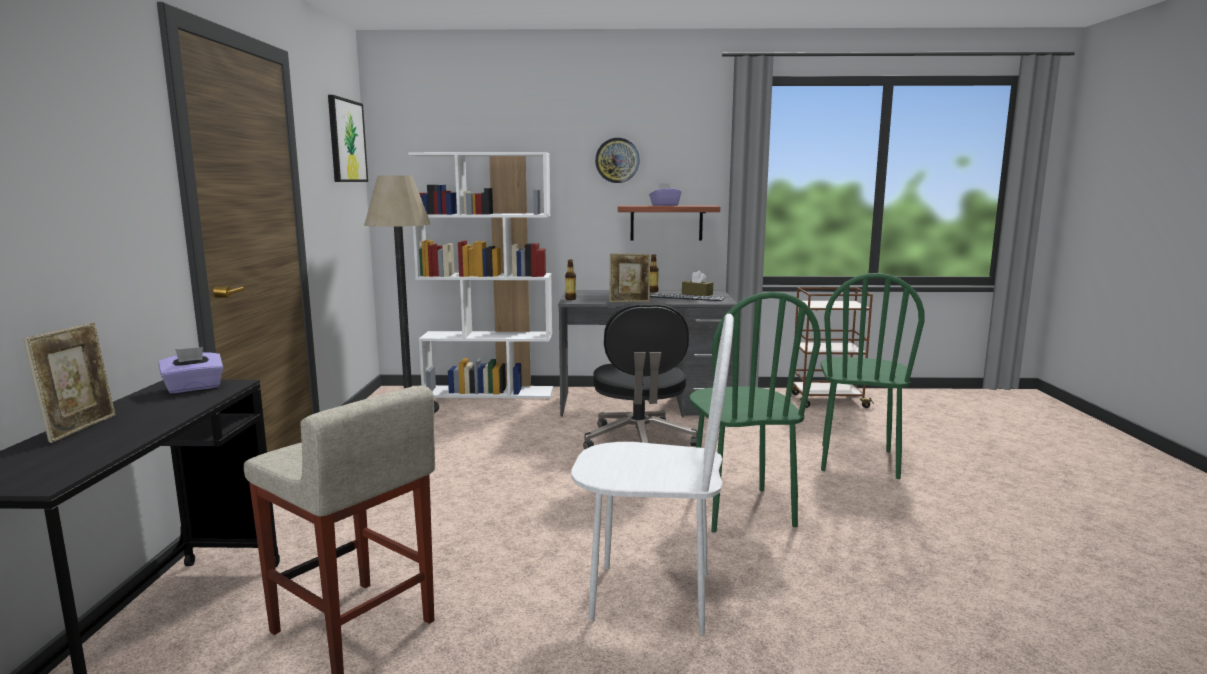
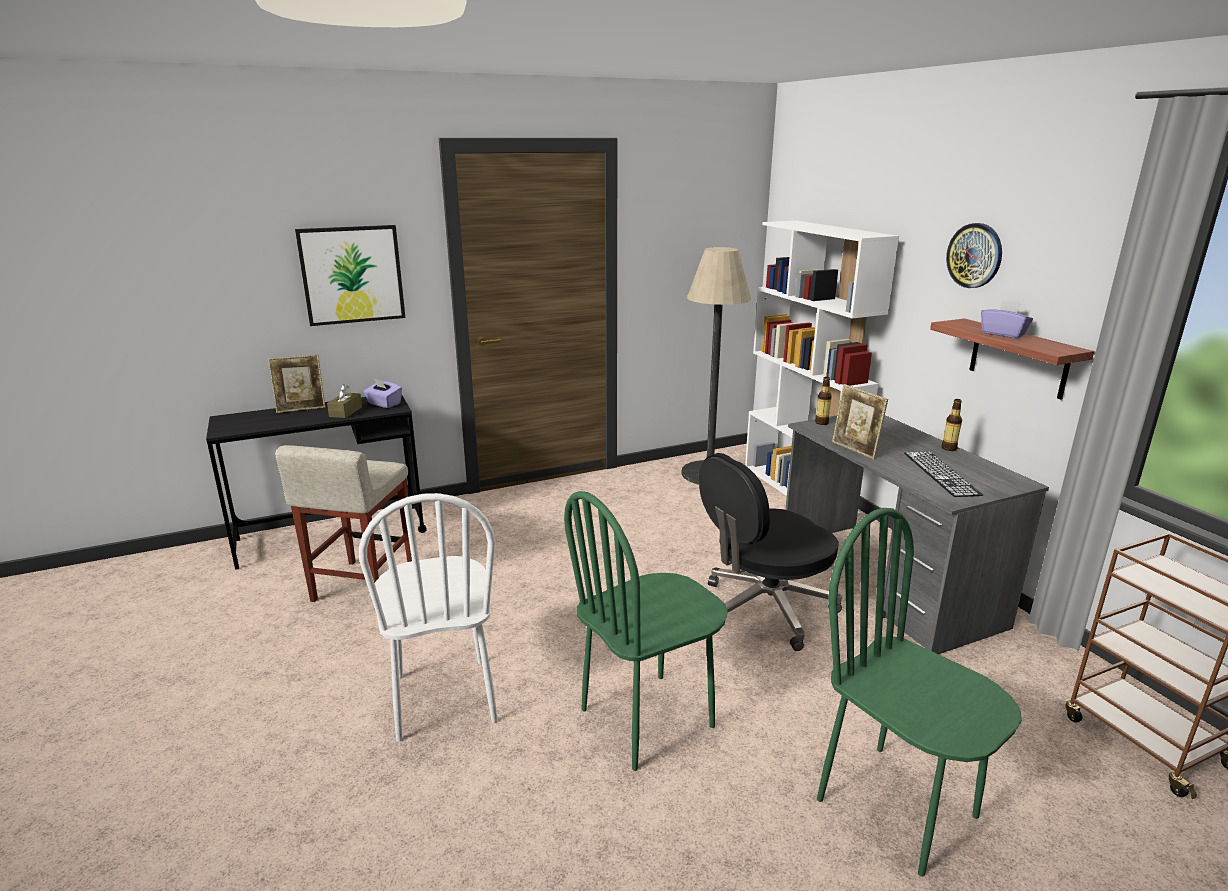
camera: 65 degrees right, 10 degrees up
picture [328,95,368,182] -> picture moved to [295,225,406,326]
brown tissue box [682,270,713,296] -> brown tissue box moved to [327,384,362,418]
green chair [821,273,925,479] -> green chair turned 60 degrees clockwise [817,508,1022,877]

